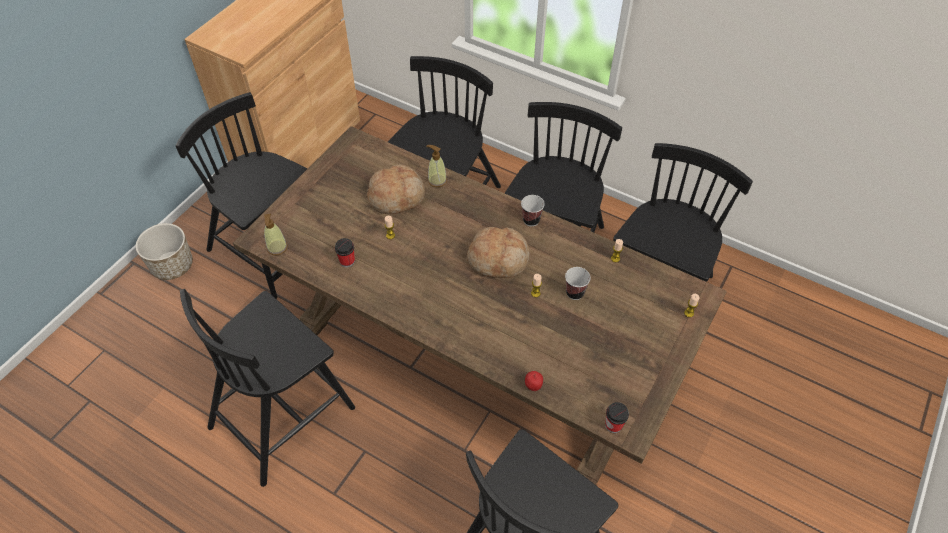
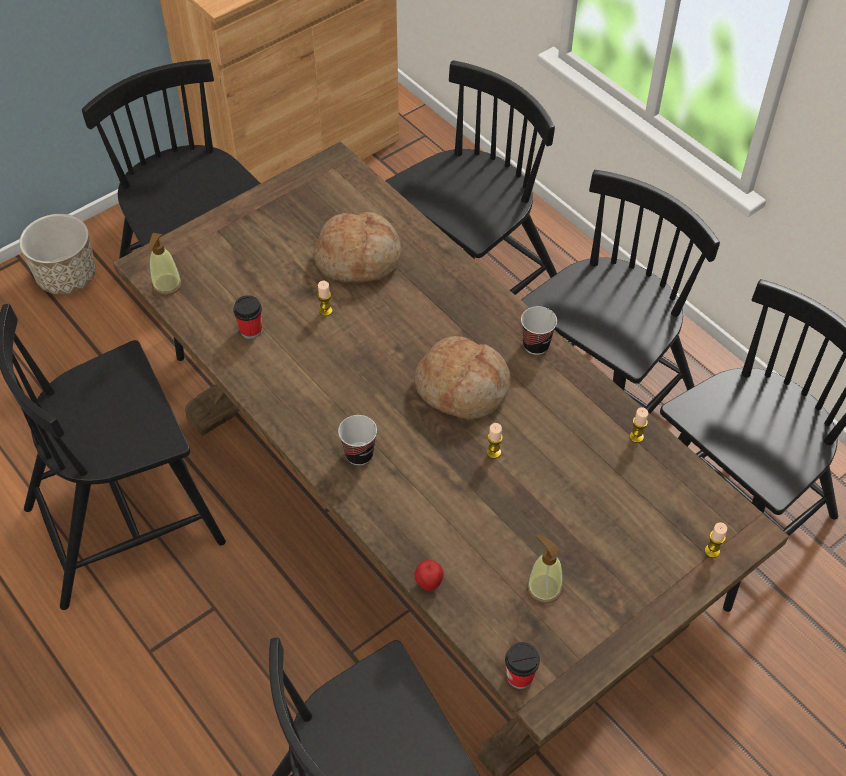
camera: 20 degrees right, 0 degrees up
soap dispenser [426,145,447,187] -> soap dispenser moved to [527,534,563,604]
cup [565,267,591,300] -> cup moved to [338,415,377,465]

